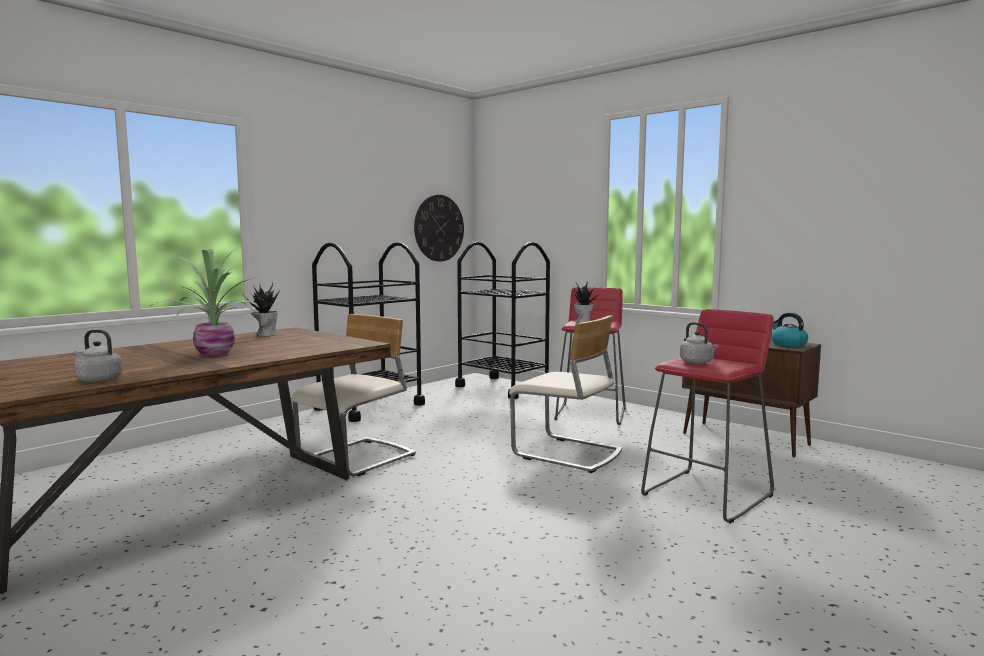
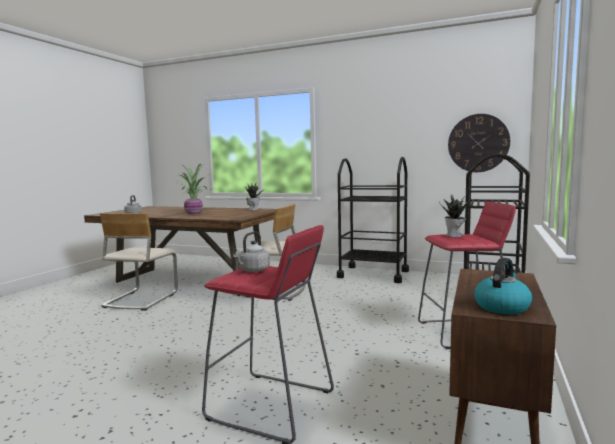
camera: 70 degrees right, 0 degrees up
beige chair [509,315,622,473] -> beige chair moved to [100,213,178,310]

